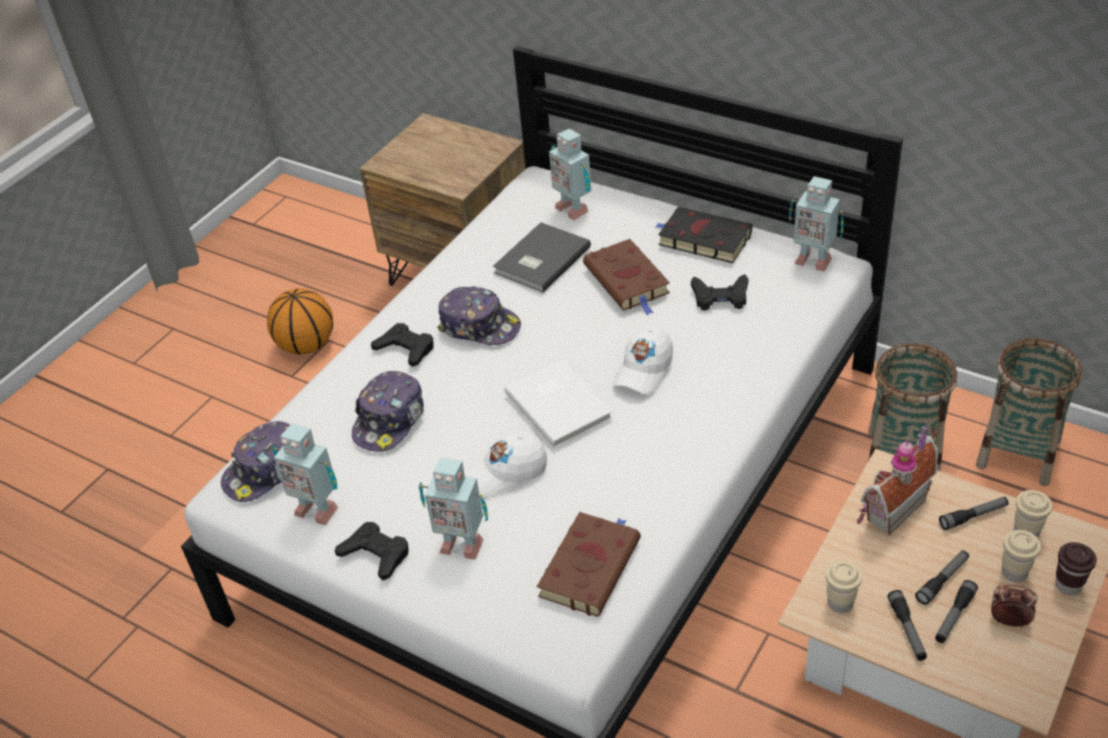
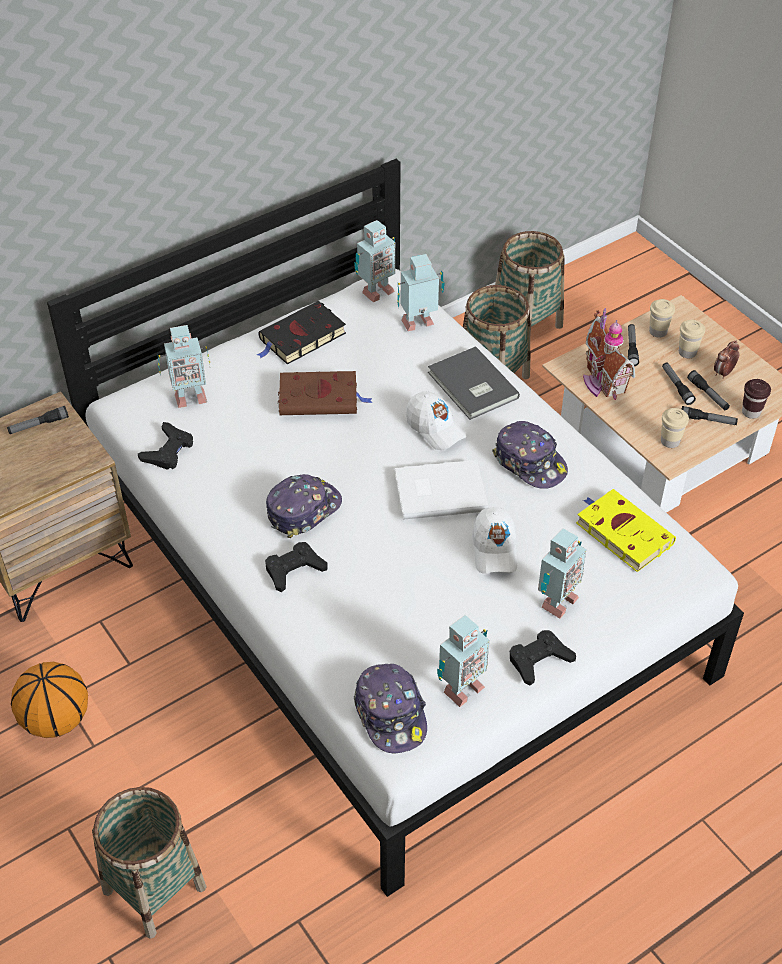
camera: 70 degrees left, 5 degrees up
cap [352,371,424,452] -> cap moved to [493,421,568,489]
grey book [493,222,591,293] -> grey book moved to [428,346,520,420]
brown book [537,512,641,617] -> yellow book [576,489,676,572]
black game controller [691,274,749,311] -> black game controller moved to [138,422,193,470]
brown cup [1055,542,1097,595] -> brown cup moved to [742,379,771,419]
none -> flashlight [7,406,69,434]
none -> basket [92,787,207,939]
none -> toy robot [397,254,445,331]

